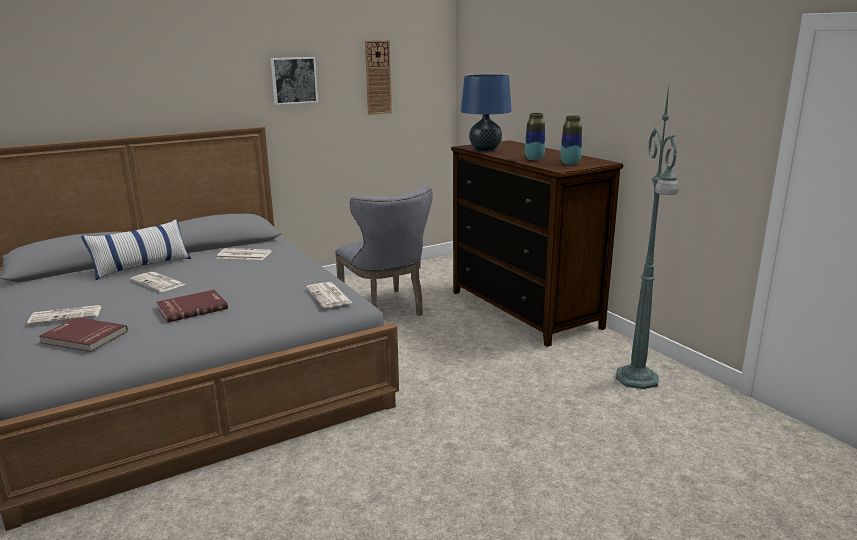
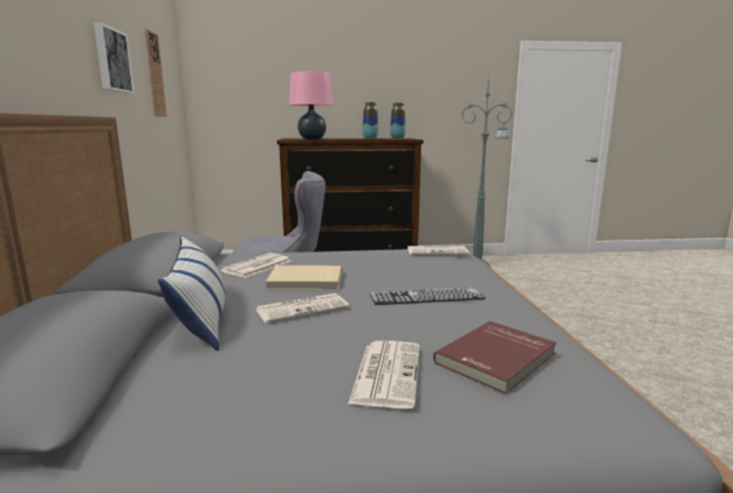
camera: 65 degrees left, 5 degrees down
red book [157,290,228,323] -> keyboard [370,287,486,305]
blue table lamp [461,74,512,151] -> pink table lamp [289,71,333,140]
none -> beige book [265,265,342,290]

